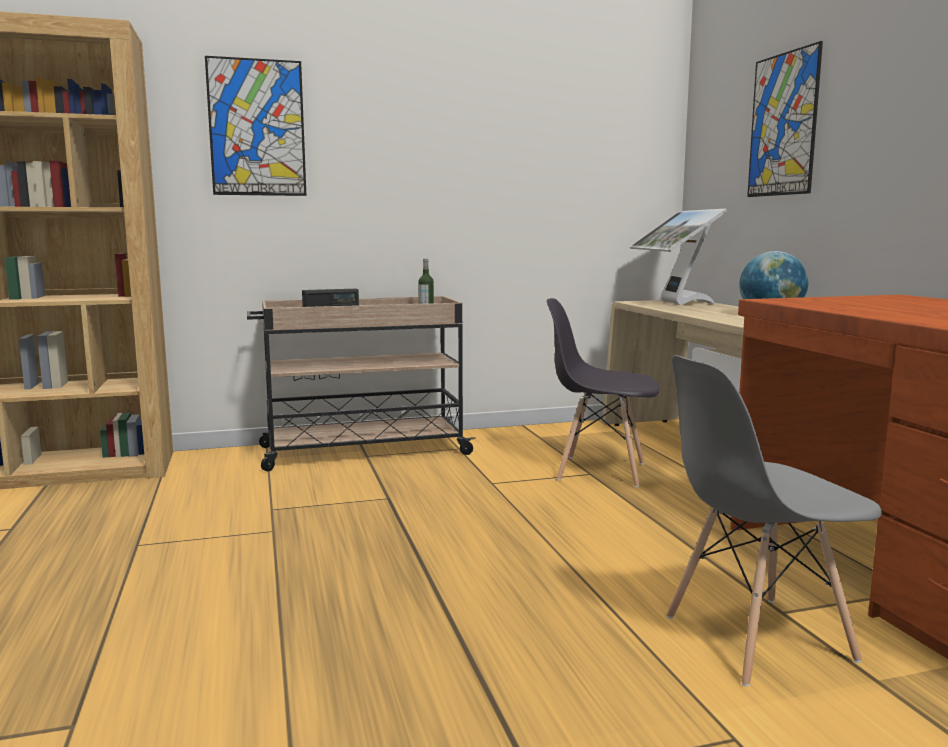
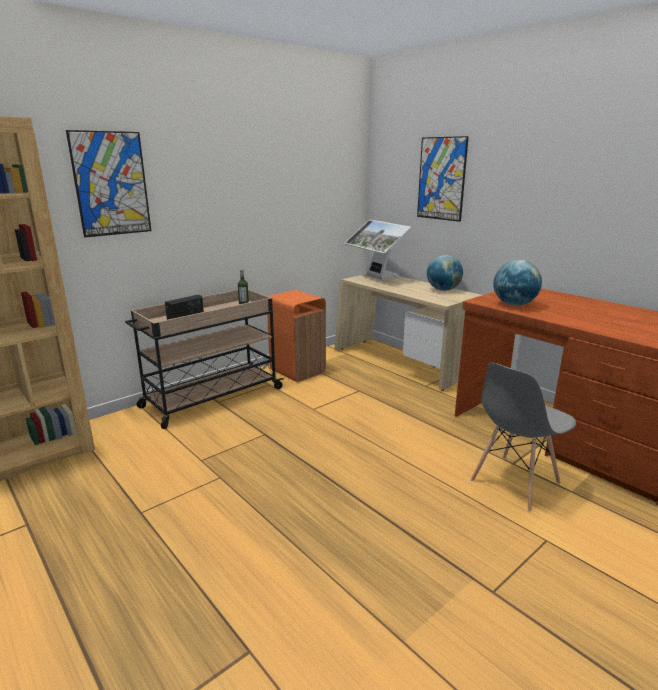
camera: 25 degrees left, 10 degrees up
grey chair [546,298,659,487] -> none
none -> orange trash can [267,290,326,382]
none -> globe [493,260,542,306]

